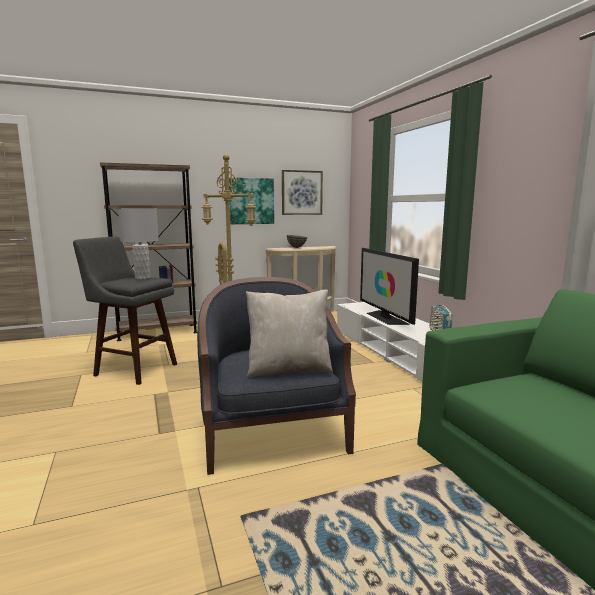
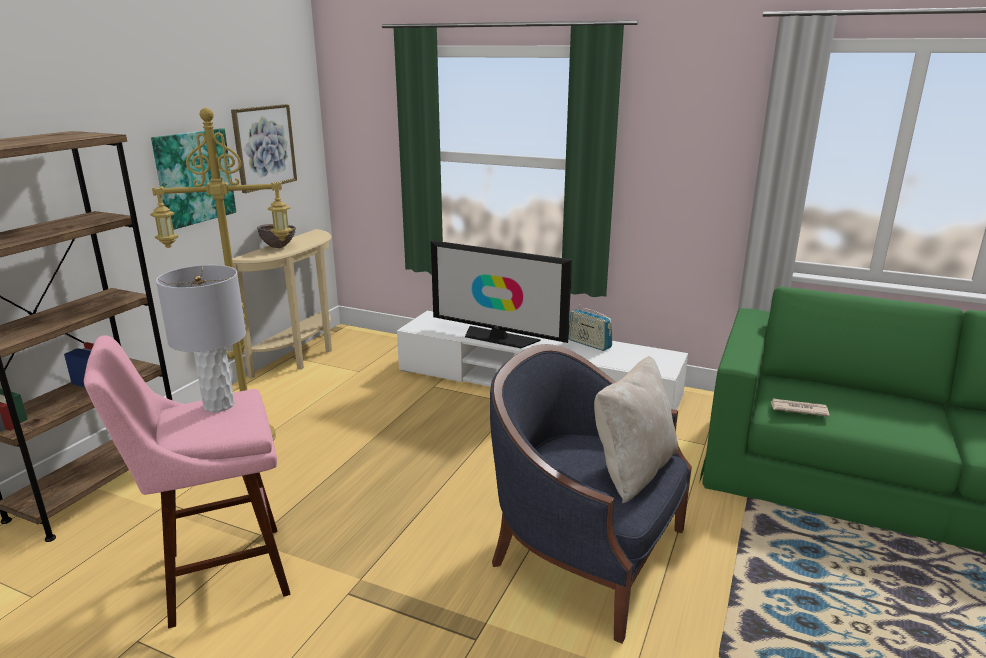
camera: 45 degrees left, 10 degrees up
grey stool [73,236,177,385] -> pink stool [84,335,291,629]
none -> newspaper [770,399,829,417]

